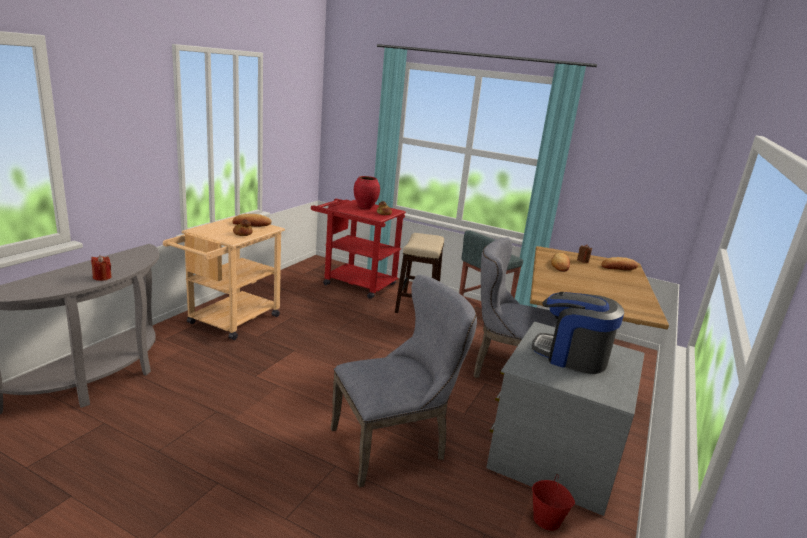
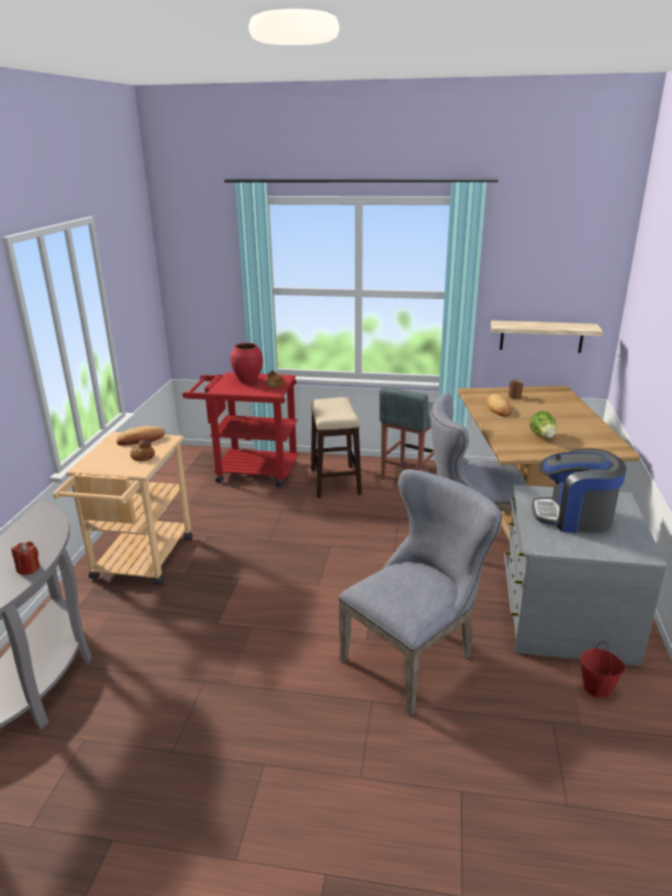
camera: 15 degrees left, 5 degrees up
bread [602,257,639,271] -> none
none -> shelf [491,320,603,353]
none -> lettuce [530,411,557,438]

